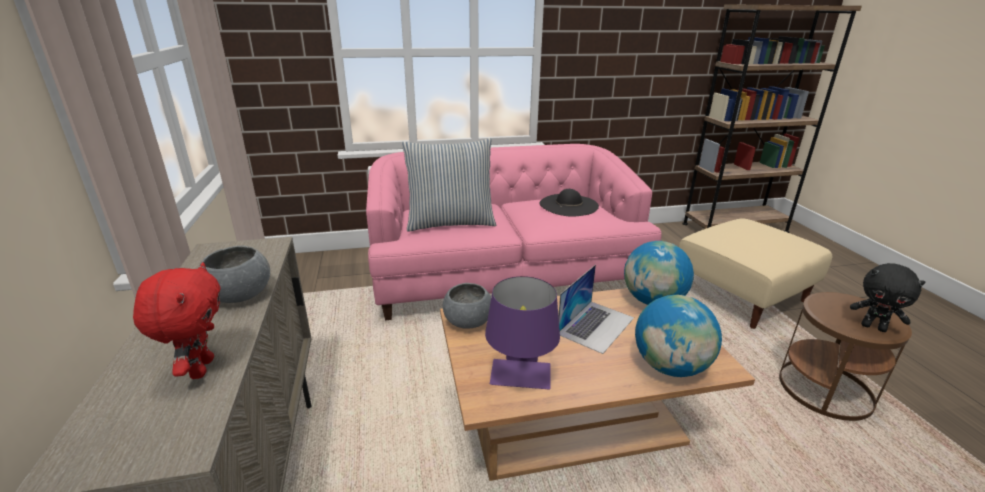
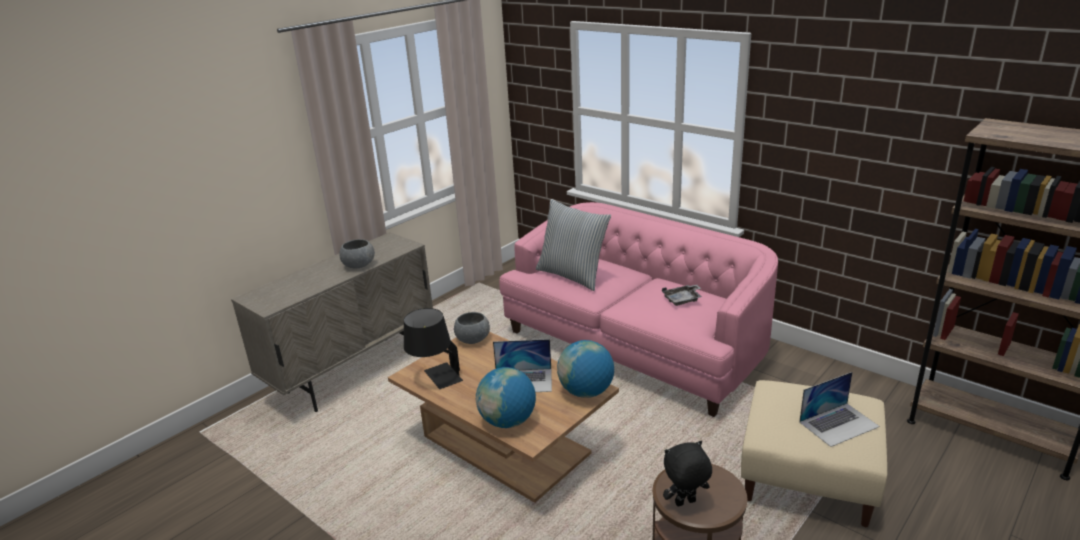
camera: 55 degrees right, 0 degrees up
red plush toy [133,262,221,379] -> none
purple table lamp [485,276,560,389] -> black table lamp [404,308,463,389]
black hat [540,189,599,216] -> grey tray [662,285,702,306]
black plush toy [850,263,925,332] -> black plush toy turned 75 degrees clockwise [663,441,712,506]
none -> laptop [799,372,880,447]

